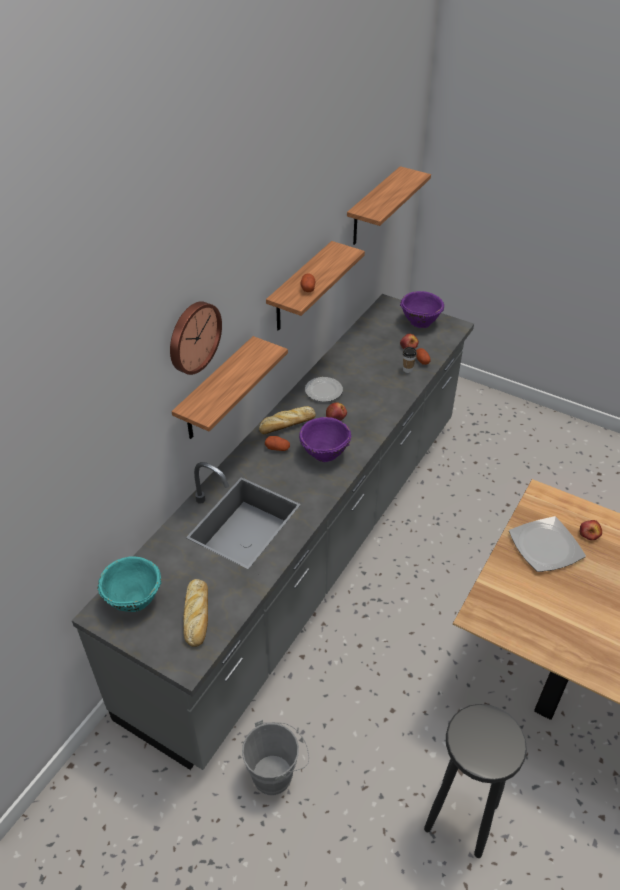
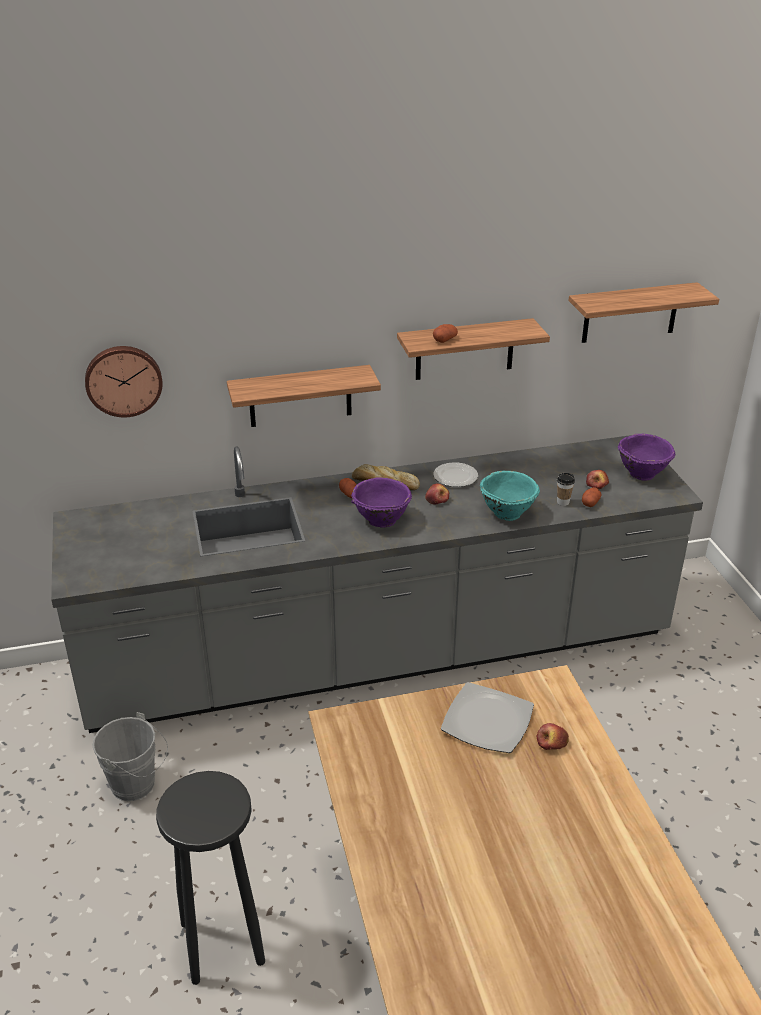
camera: 45 degrees right, 10 degrees down
turquoise bowl [97,556,161,612] -> turquoise bowl moved to [480,471,540,521]
wall clock [170,301,222,375] -> wall clock moved to [85,346,163,417]
bread [183,579,208,647] -> none

